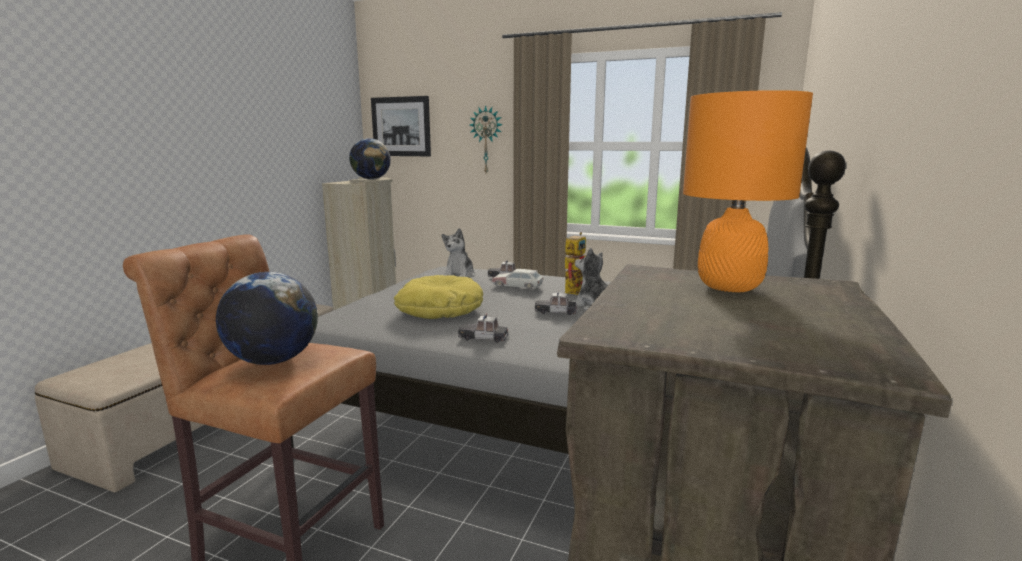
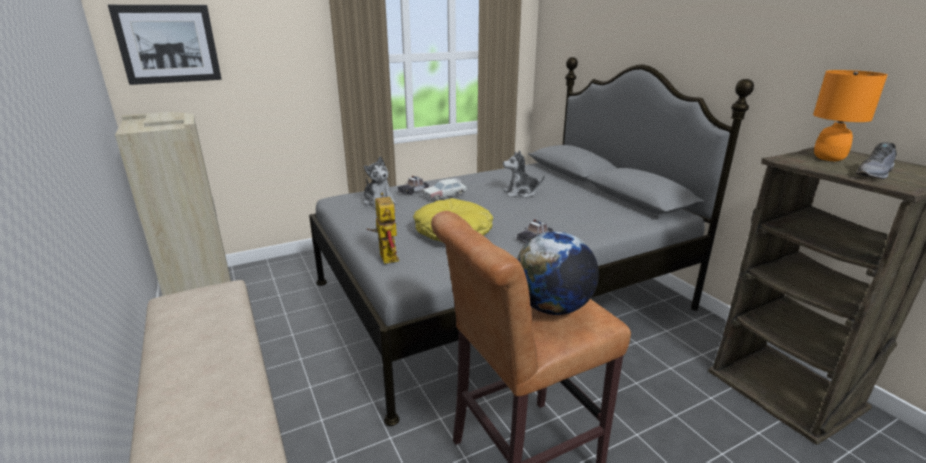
camera: 50 degrees left, 10 degrees up
globe [349,138,391,179] -> none
wall clock [470,105,503,173] -> none
toy car [535,290,577,315] -> none
toy robot [565,233,586,295] -> toy robot moved to [367,193,399,264]
none -> grey shoe [856,142,897,179]

